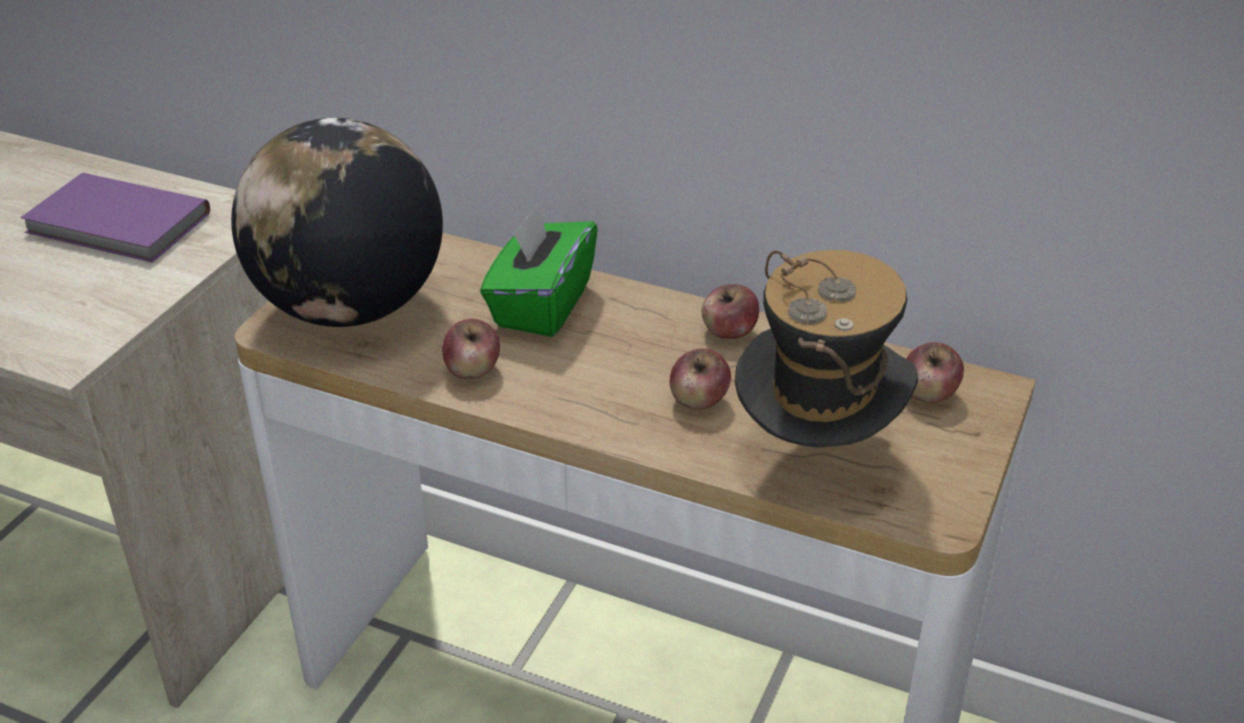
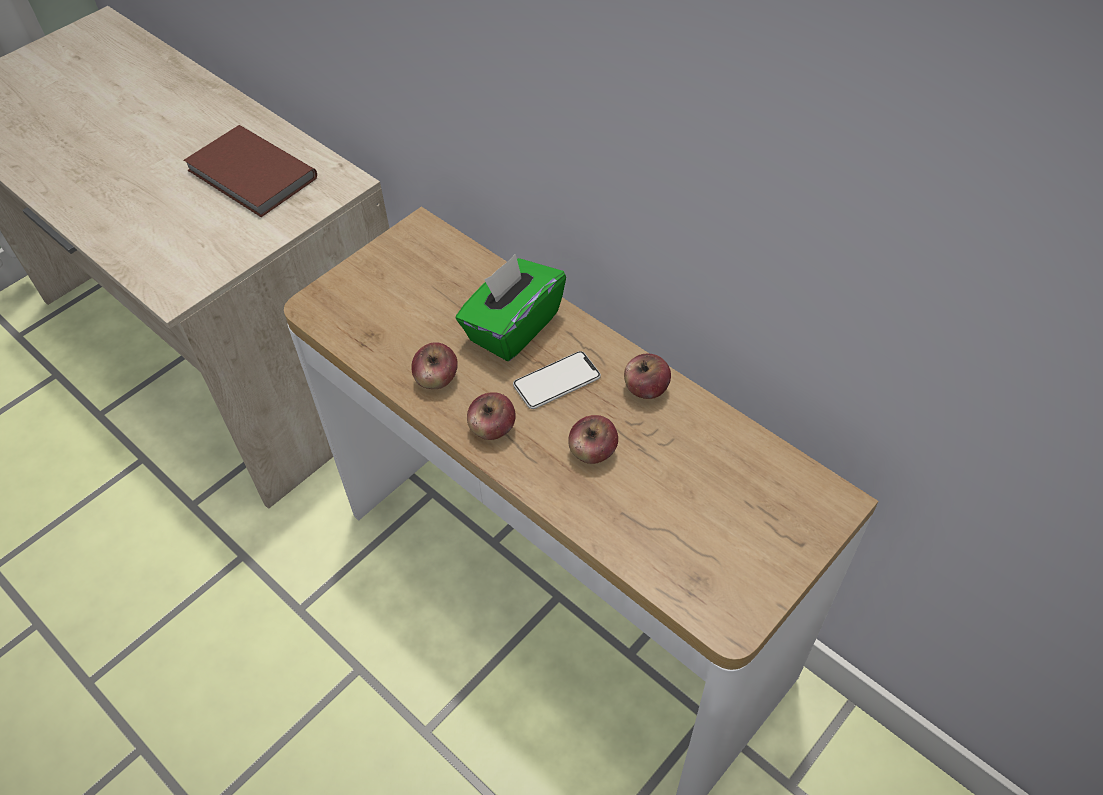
camera: 20 degrees right, 15 degrees up
purple book [20,173,210,263] -> brown book [183,125,317,217]
globe [231,118,443,327] -> none
hat [735,250,918,448] -> none
apple [906,342,964,403] -> apple moved to [467,392,516,440]
none -> phone [513,351,601,409]

